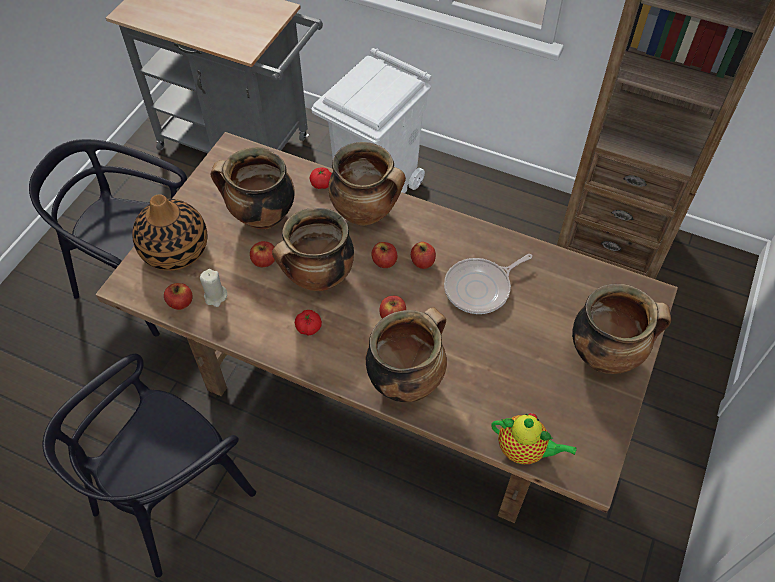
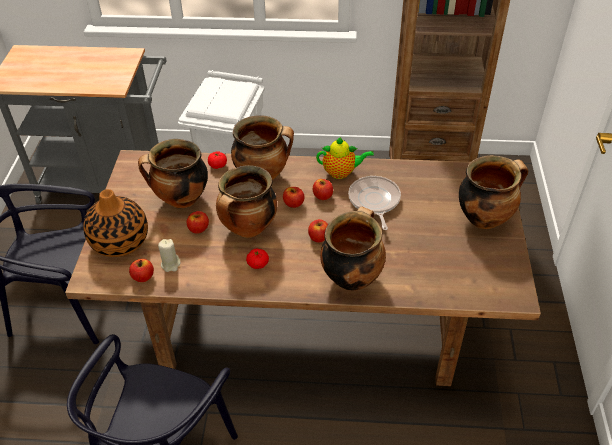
camera: 20 degrees left, 10 degrees down
frying pan [444,254,533,314] -> frying pan turned 135 degrees clockwise [348,176,401,230]
teapot [491,413,577,464] -> teapot moved to [316,137,374,179]

